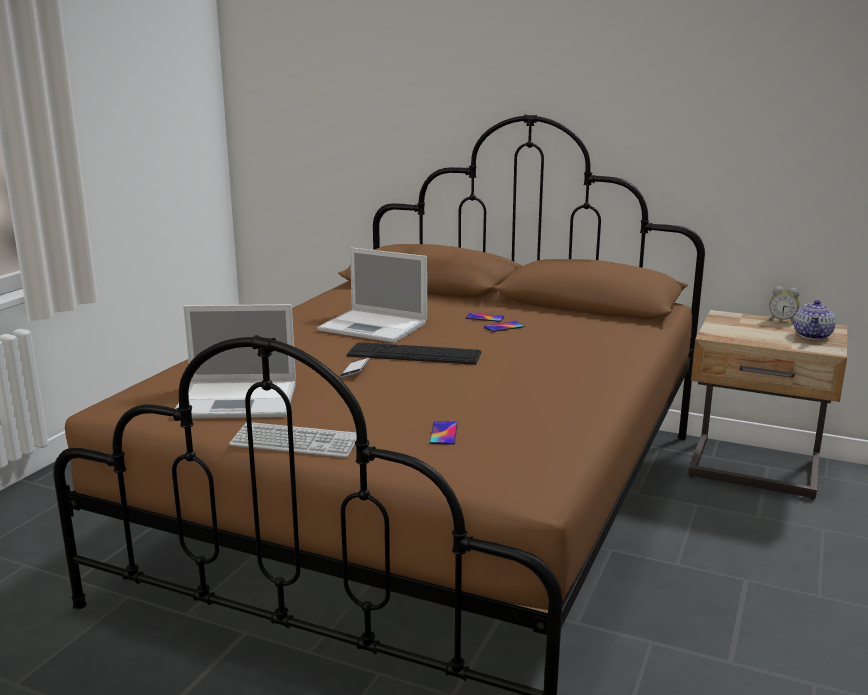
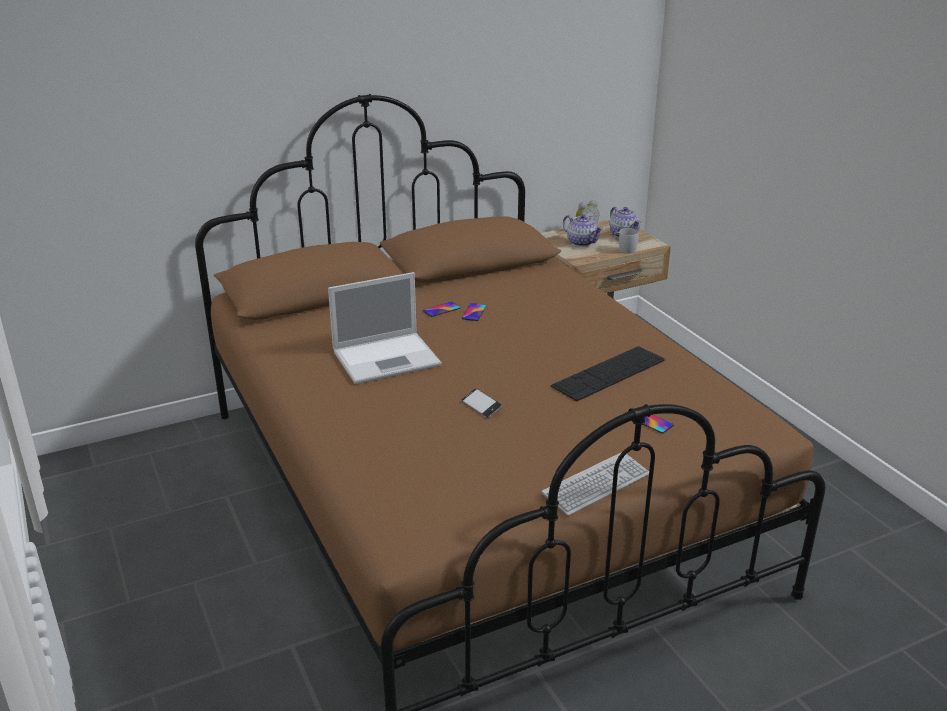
camera: 50 degrees left, 10 degrees up
laptop [172,304,296,419] -> none
keyboard [347,342,481,365] -> keyboard moved to [551,346,665,401]
none -> teapot [563,214,603,247]
none -> white mug [614,228,639,253]

